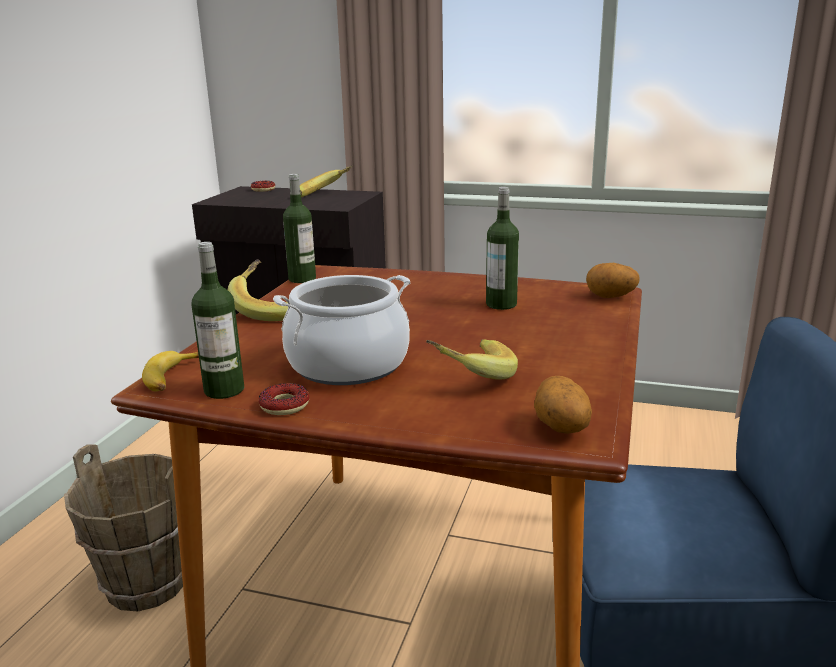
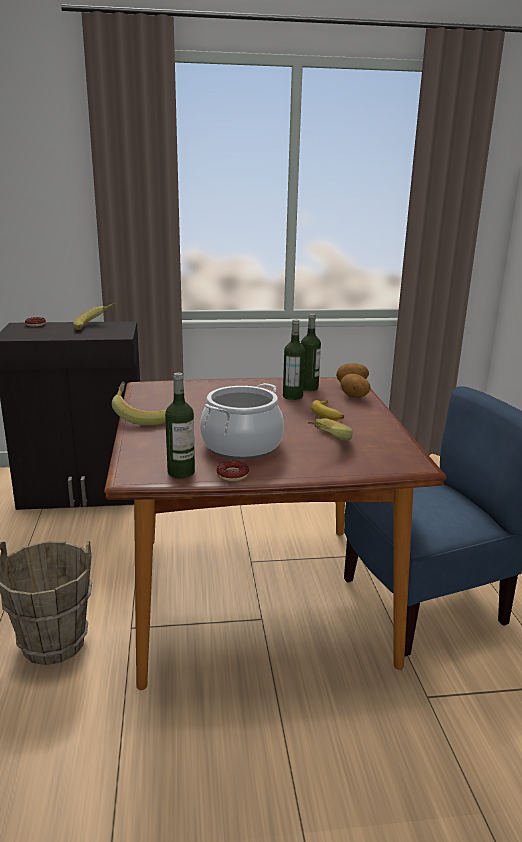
camera: 25 degrees left, 0 degrees up
banana [142,351,199,391] -> banana moved to [311,400,344,420]
bottle [283,174,316,283] -> bottle moved to [301,314,321,391]
potato [534,376,592,434] -> potato moved to [341,374,370,398]

